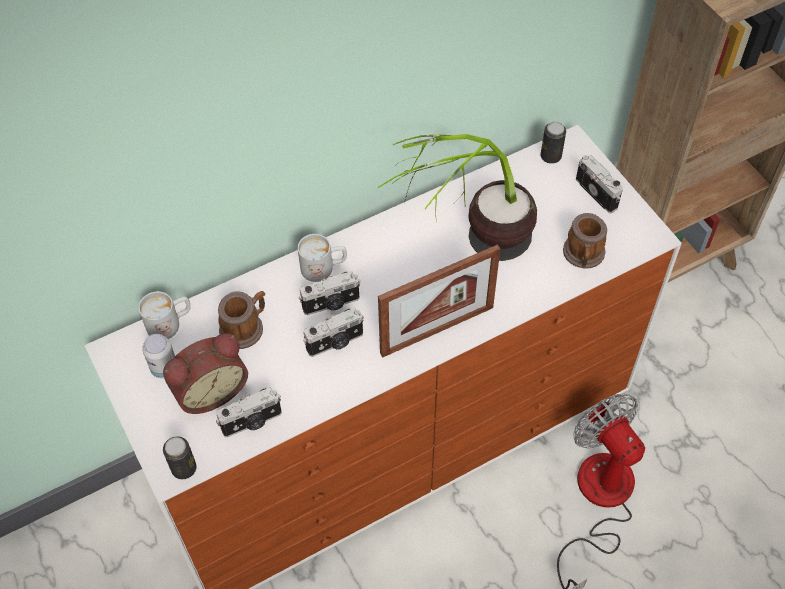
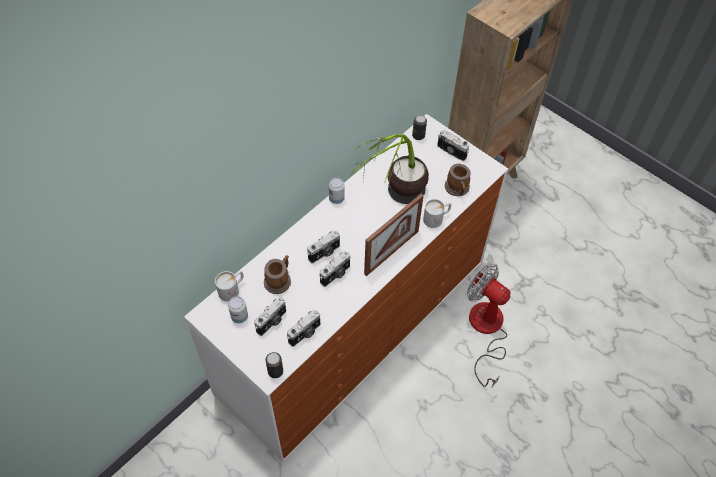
camera: 20 degrees left, 0 degrees up
alarm clock [163,333,248,414] -> camera [254,297,286,336]
white mug [298,234,347,282] -> white mug moved to [423,199,451,228]
none -> can [329,177,345,204]

